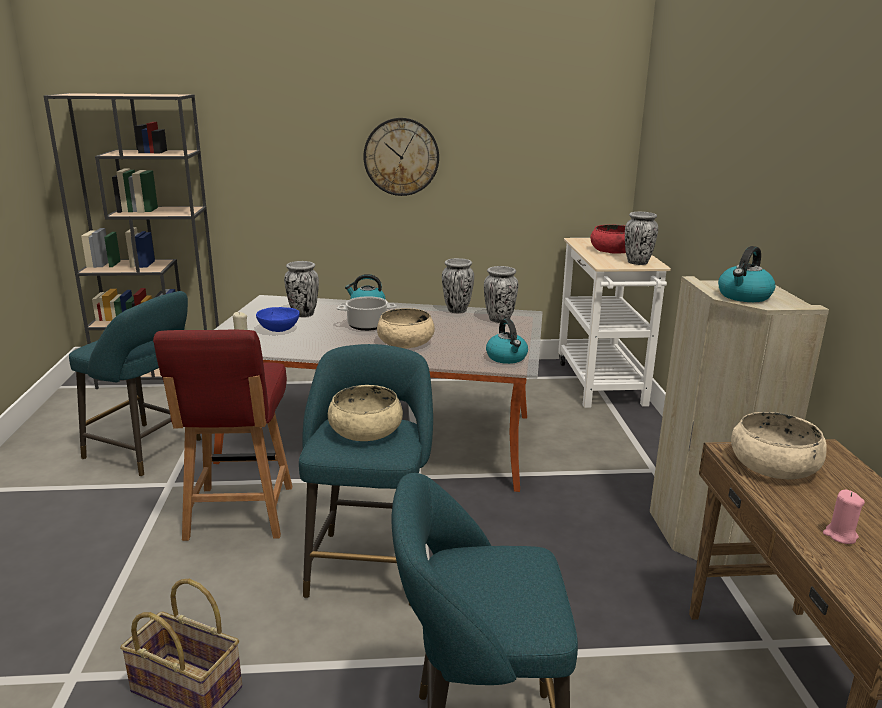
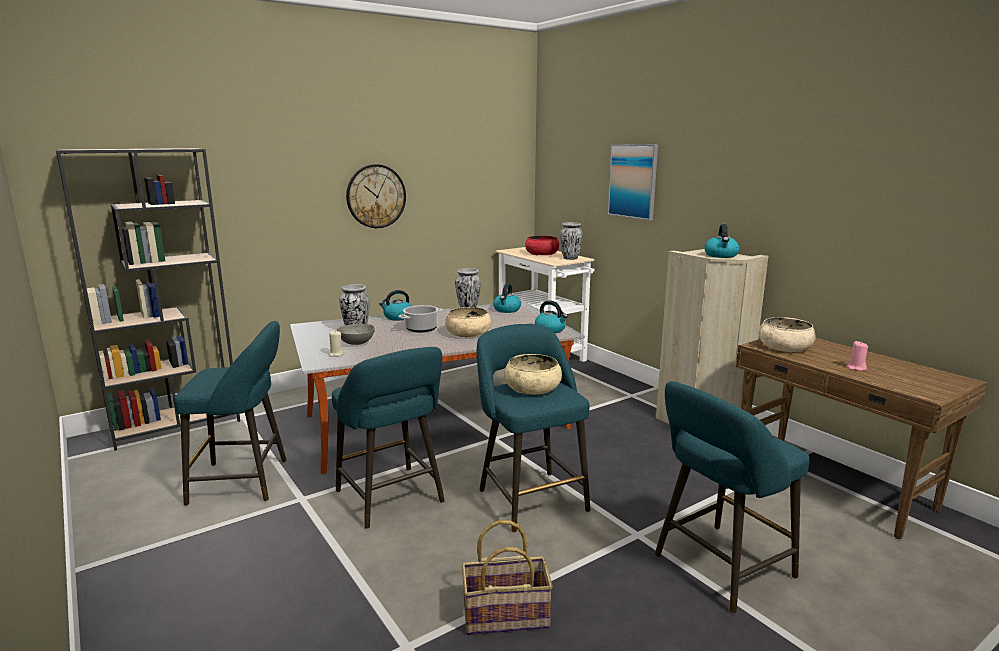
camera: 30 degrees left, 5 degrees down
red chair [153,330,292,541] -> turquoise stool [332,347,445,529]
blue bowl [256,307,300,332] -> grey bowl [337,323,375,345]
vase [484,266,518,323] -> kettle [493,283,521,313]
none -> picture [608,144,658,221]

